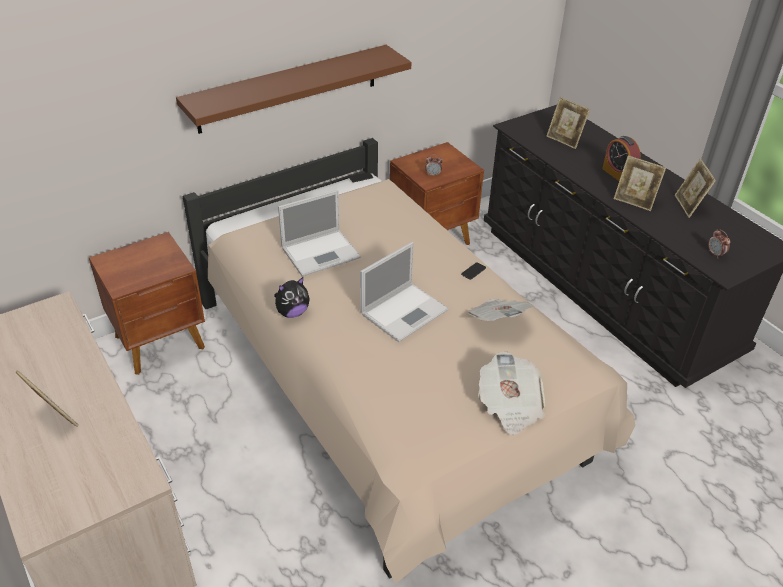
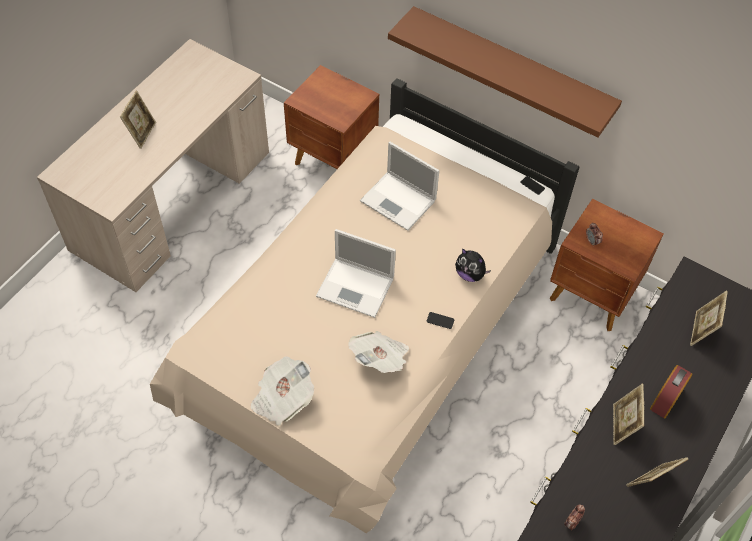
camera: 65 degrees right, 15 degrees up
plush toy [274,277,310,318] -> plush toy moved to [455,248,491,282]

